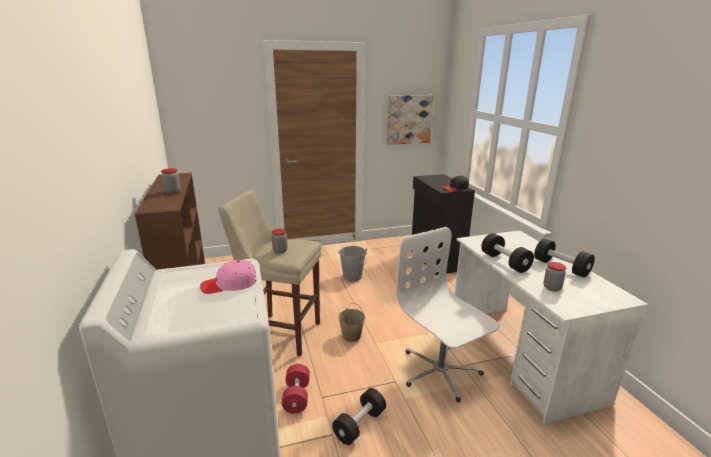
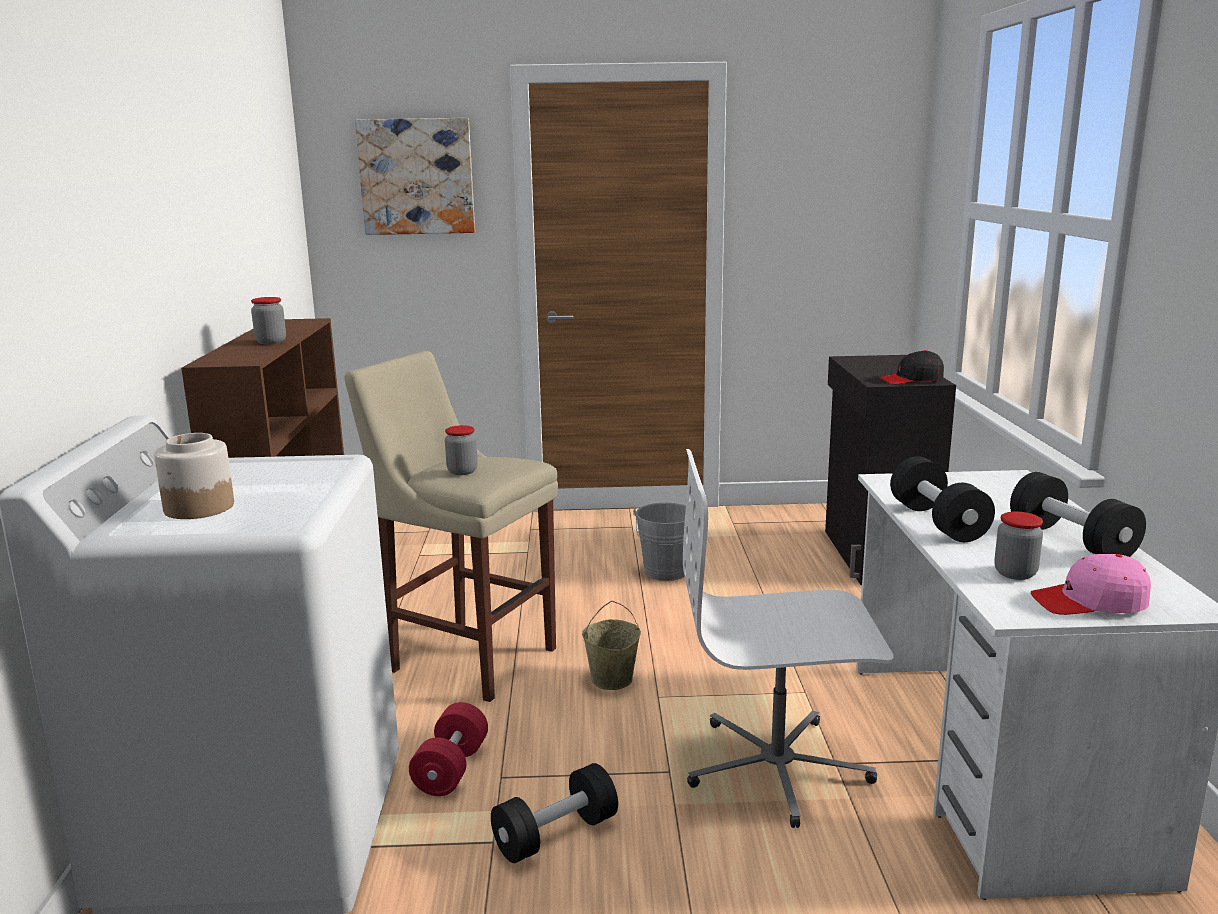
camera: 15 degrees right, 5 degrees down
pink cap [200,260,256,294] -> pink cap moved to [1031,554,1151,615]
picture [387,95,434,145] -> picture moved to [355,118,475,235]
white office chair [396,227,499,402] -> white office chair turned 75 degrees counterclockwise [683,449,894,828]
none -> jar [154,433,234,519]

